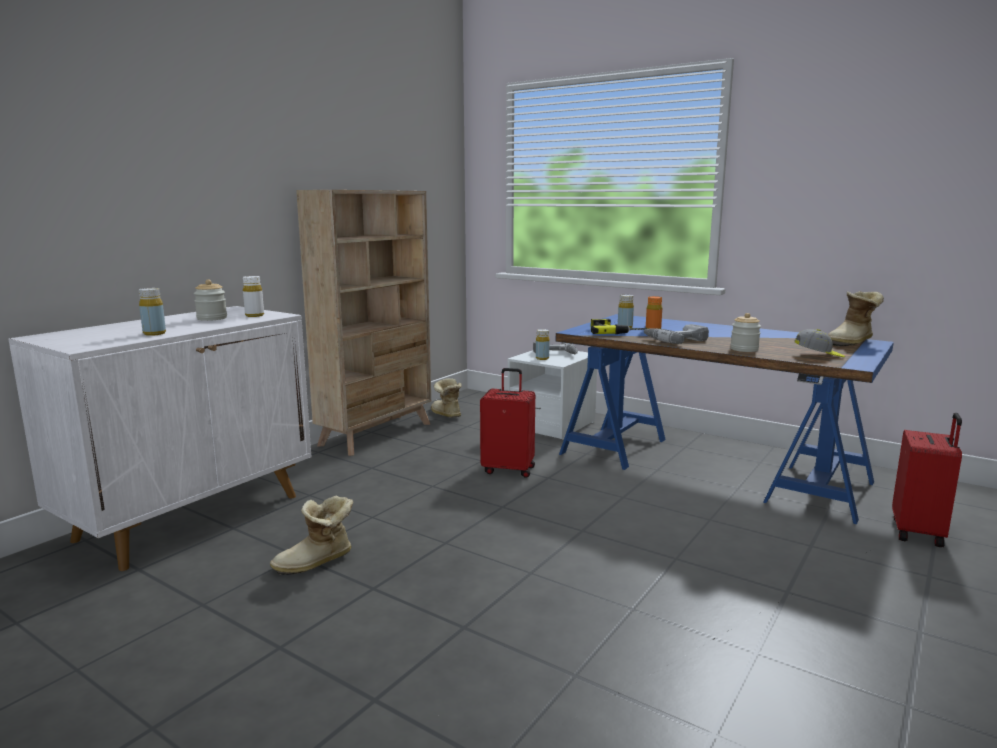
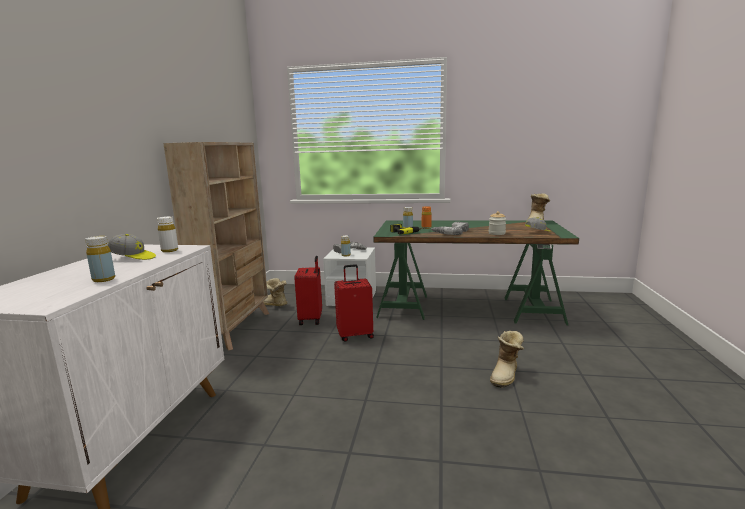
camera: 25 degrees left, 0 degrees up
jar [194,279,227,321] -> cap [108,234,156,260]
boot [270,496,353,575] -> boot moved to [490,331,524,388]
blue desk [556,314,894,525] -> green desk [373,220,579,326]
red suitcase [892,413,962,547] -> red suitcase moved to [294,256,322,325]

